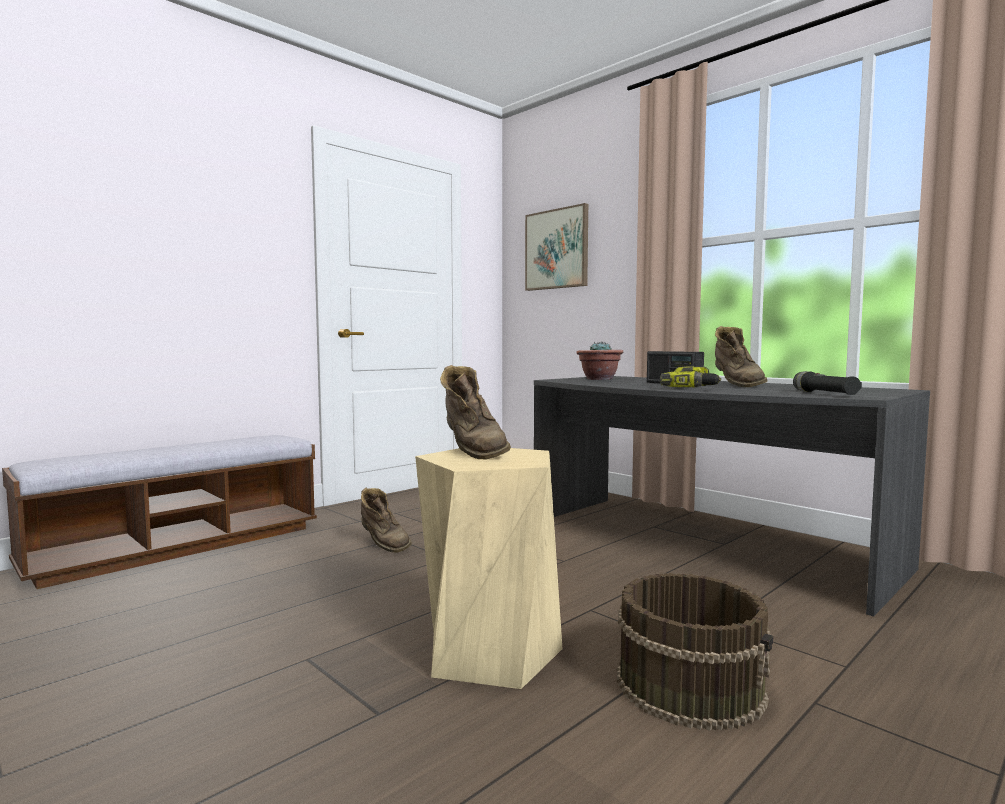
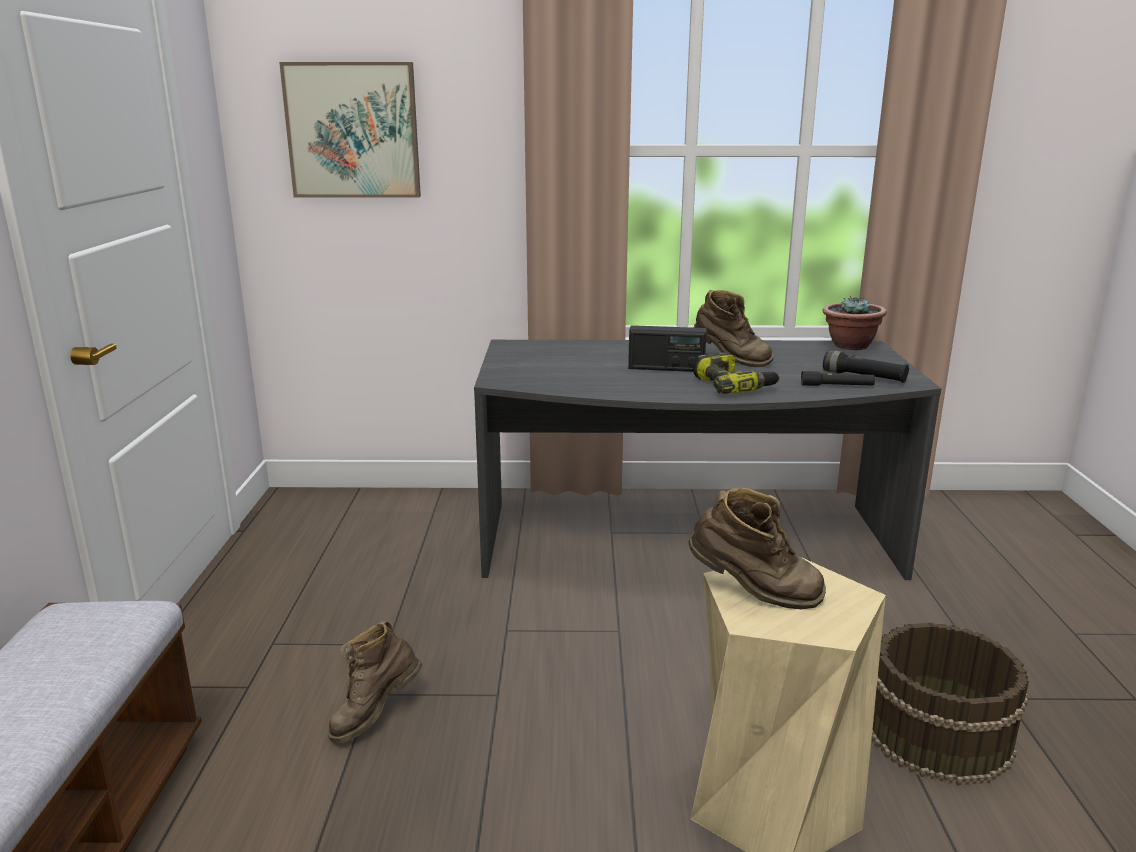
camera: 45 degrees left, 15 degrees up
brown boot [361,488,412,553] -> brown boot turned 135 degrees clockwise [328,621,422,743]
potted plant [576,342,623,380] -> potted plant moved to [822,295,887,350]
none -> black flashlight [801,371,875,386]

